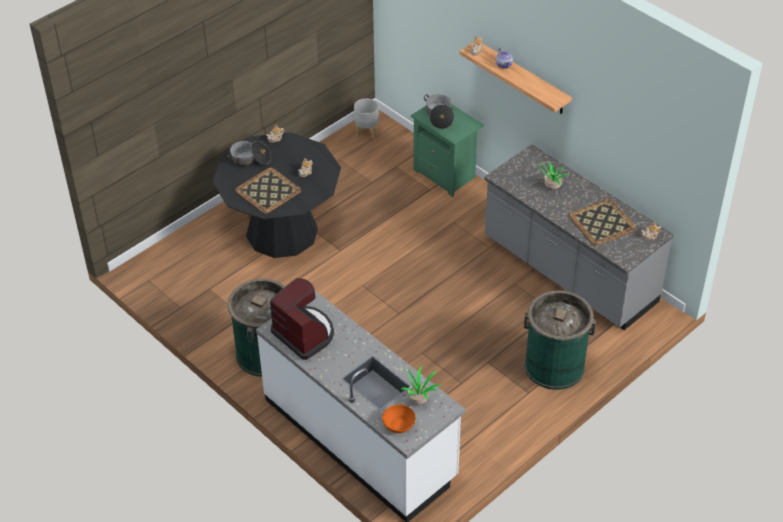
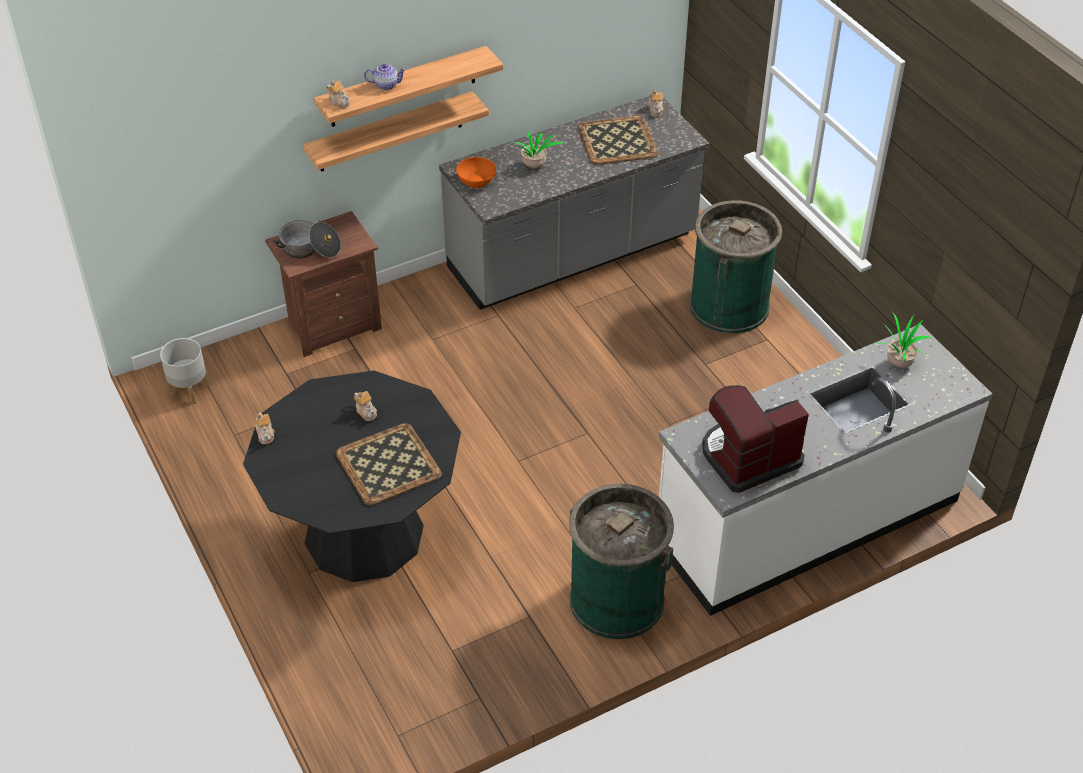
camera: 75 degrees left, 0 degrees up
cooking pot [227,140,271,167] -> none
orange bowl [382,404,416,433] -> orange bowl moved to [456,157,496,188]
green nightstand [411,104,484,197] -> brown nightstand [265,211,382,357]
none -> shelf [303,91,489,172]

